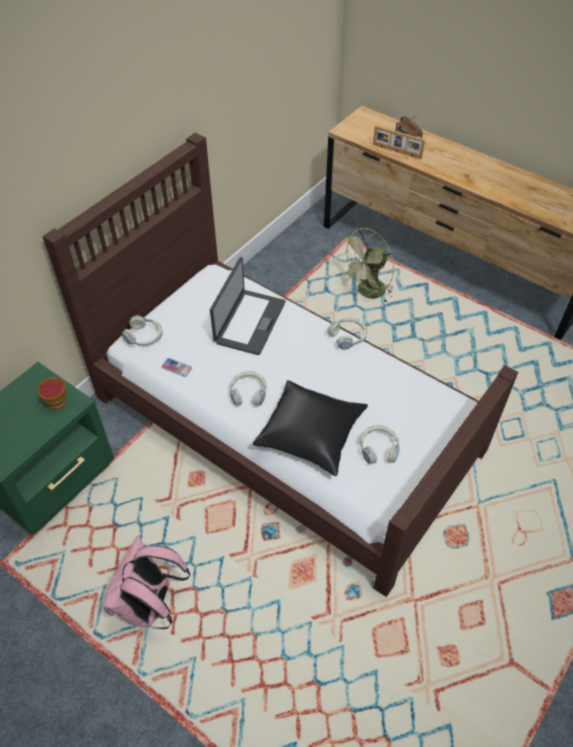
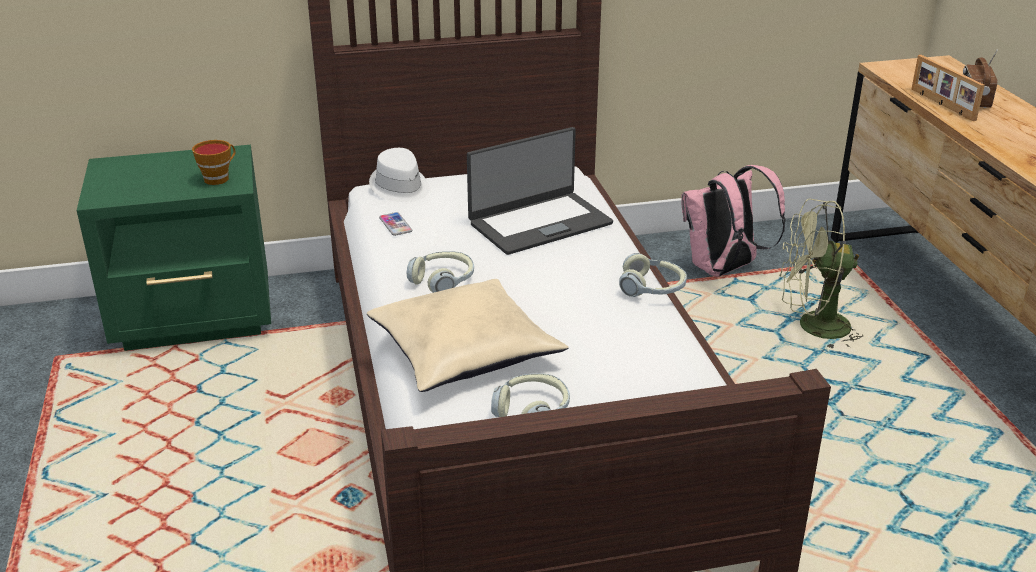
camera: 40 degrees right, 20 degrees down
pink backpack [103,535,190,629] -> pink backpack moved to [682,165,786,277]
headphones [122,315,163,346] -> white hat [369,148,430,202]
black pillow [253,380,368,476] -> beige pillow [367,279,569,392]

